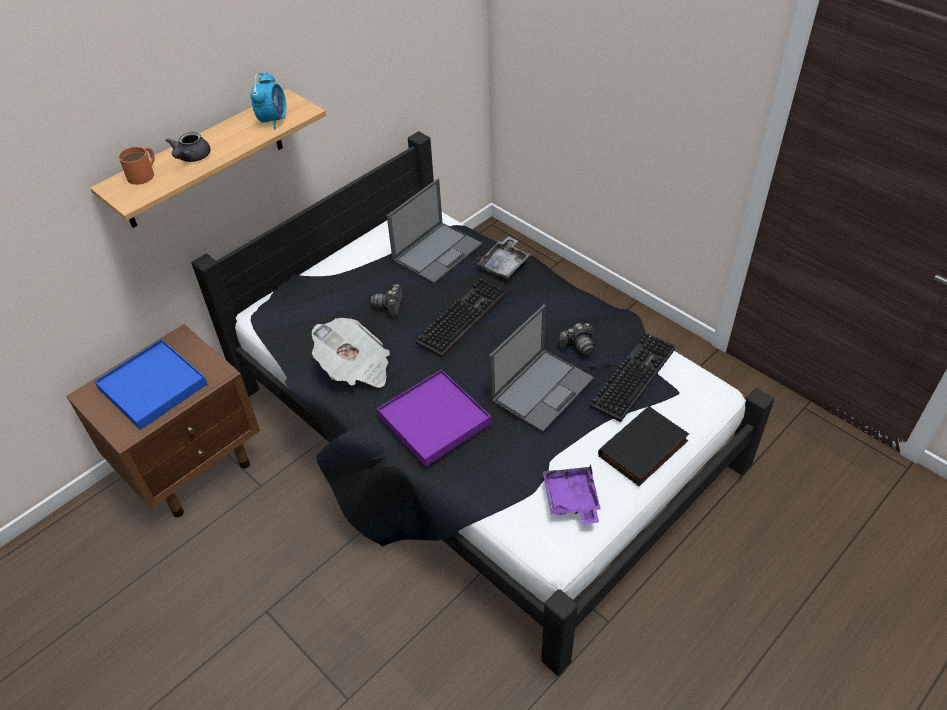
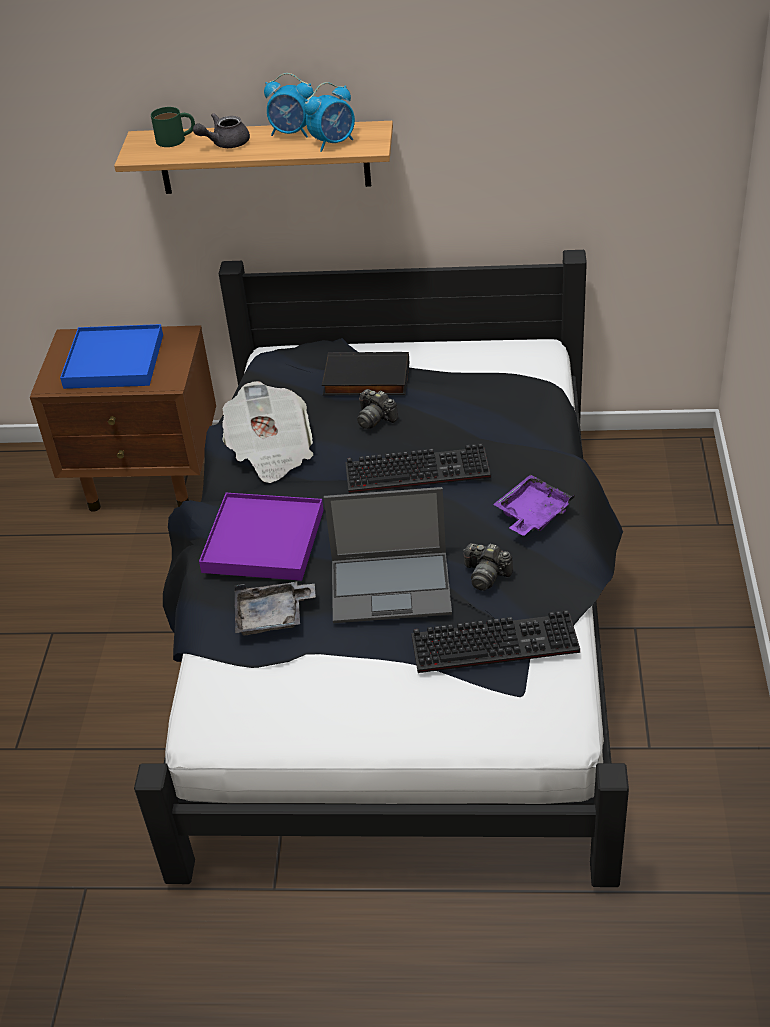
camera: 50 degrees right, 5 degrees down
orange mug [119,147,155,185] -> green mug [151,107,195,147]
camera [371,284,403,317] -> camera turned 105 degrees counterclockwise [357,389,399,429]
laptop [387,178,482,284] -> none
grey tray [476,236,531,279] -> grey tray moved to [235,582,316,635]
purple tray [543,465,601,524] -> purple tray moved to [493,474,575,536]
black book [598,406,689,486] -> black book moved to [322,352,409,395]
none -> alarm clock [264,73,313,138]

